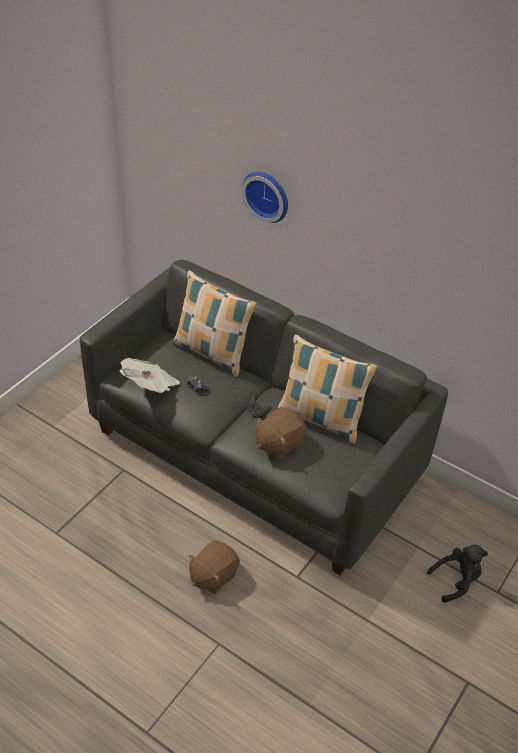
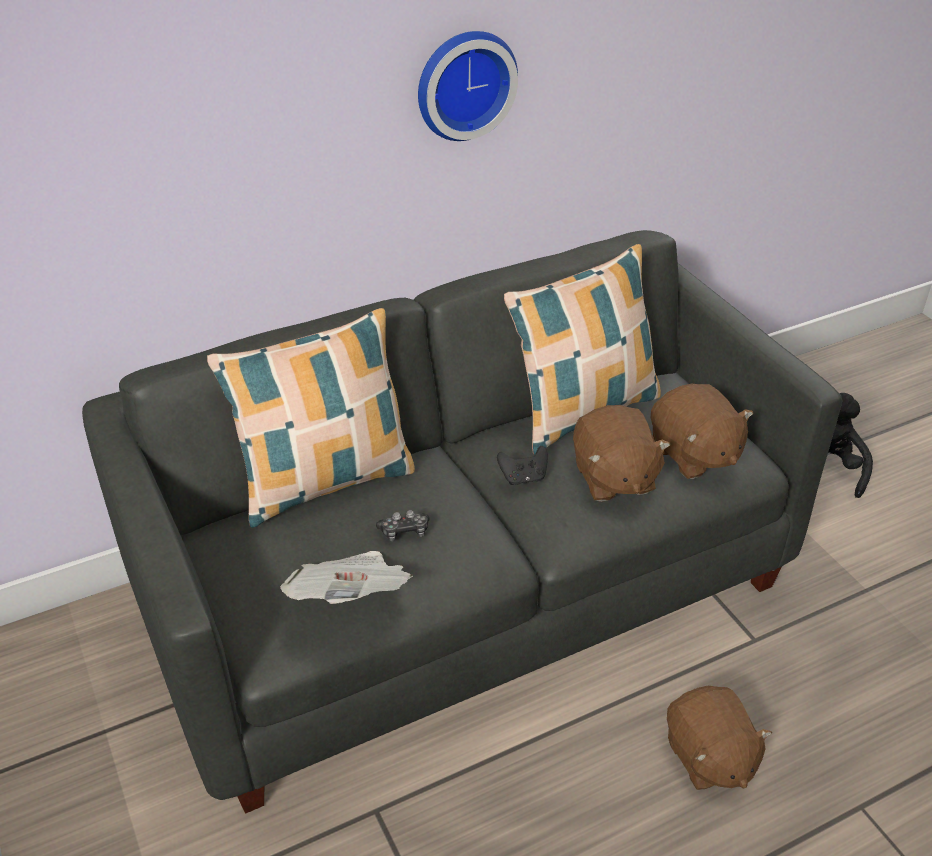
camera: 60 degrees left, 5 degrees down
wall clock [242,172,288,223] -> wall clock moved to [418,31,518,141]
none -> brown plush toy [651,384,753,479]

